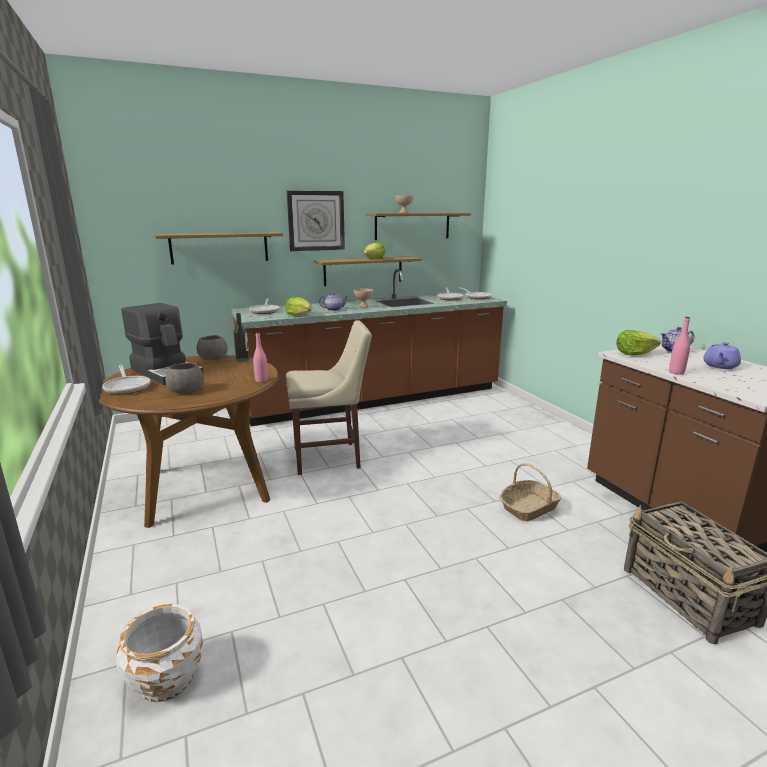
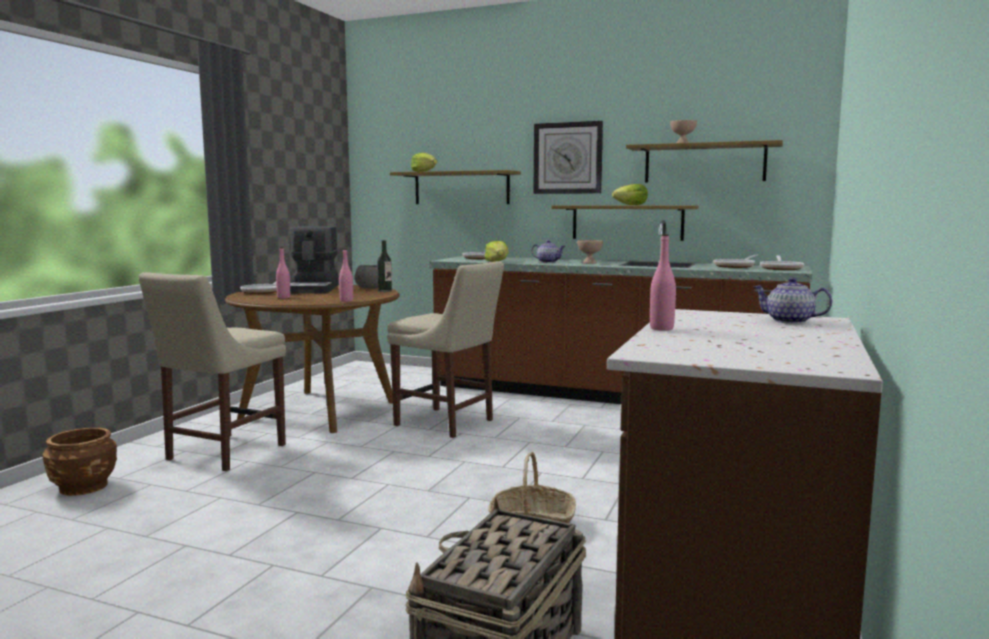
camera: 45 degrees right, 10 degrees down
white planter [116,604,203,702] -> brown planter [43,428,117,496]
grey bowl [165,363,204,394] -> pink bottle [276,247,290,298]
lettuce [616,330,661,356] -> lettuce moved to [411,153,437,172]
purple teapot [703,342,741,369] -> none
none -> beige chair [138,272,286,471]

